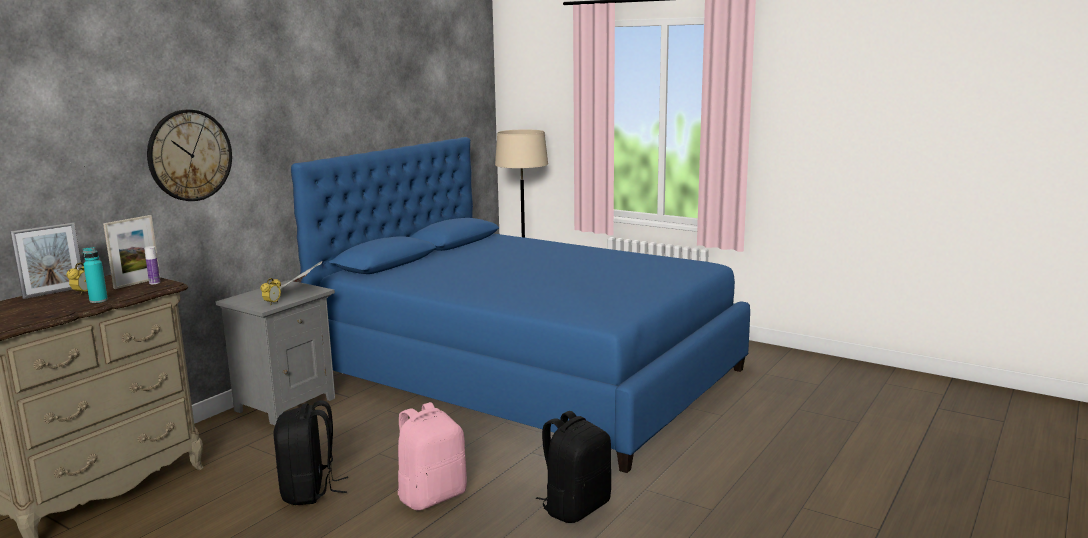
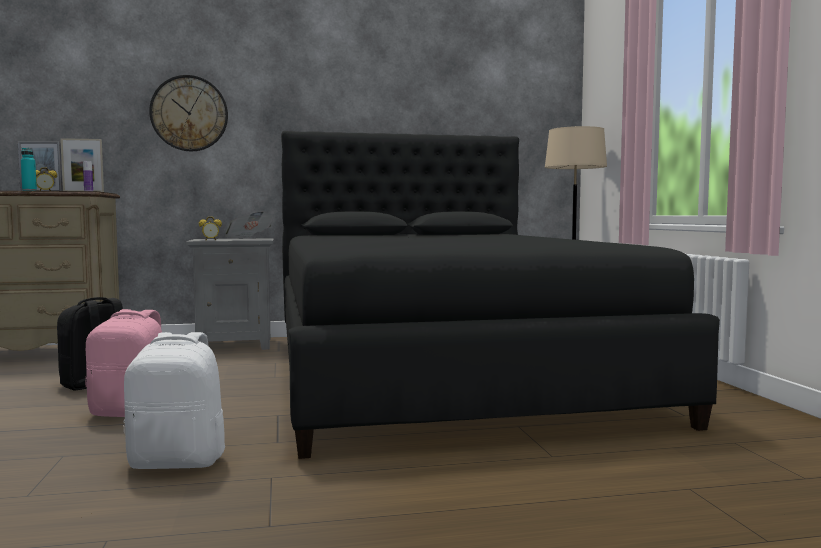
camera: 45 degrees right, 10 degrees down
blue bed [291,137,750,473] -> black bed [281,131,720,459]
black backpack [536,411,611,523] -> white backpack [124,332,225,469]

